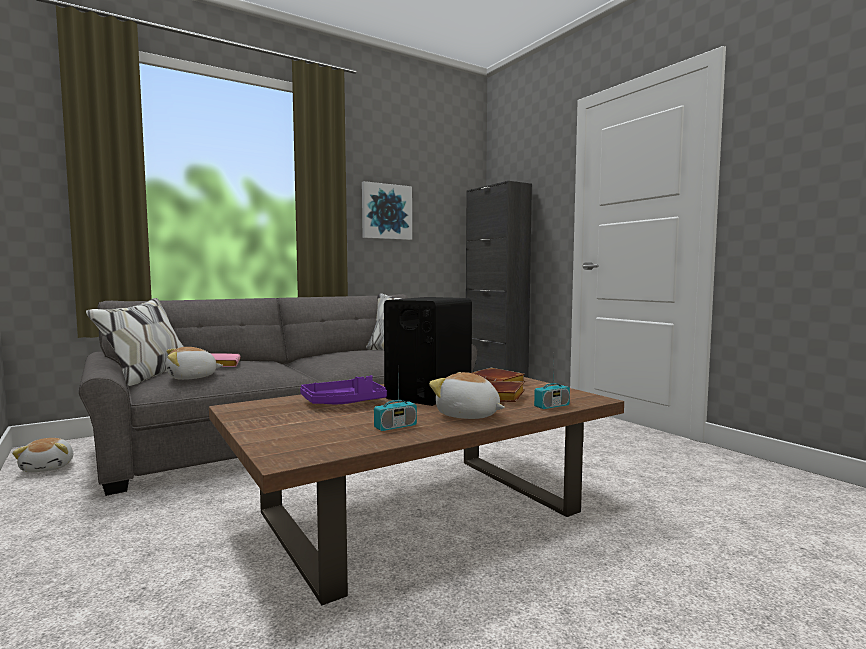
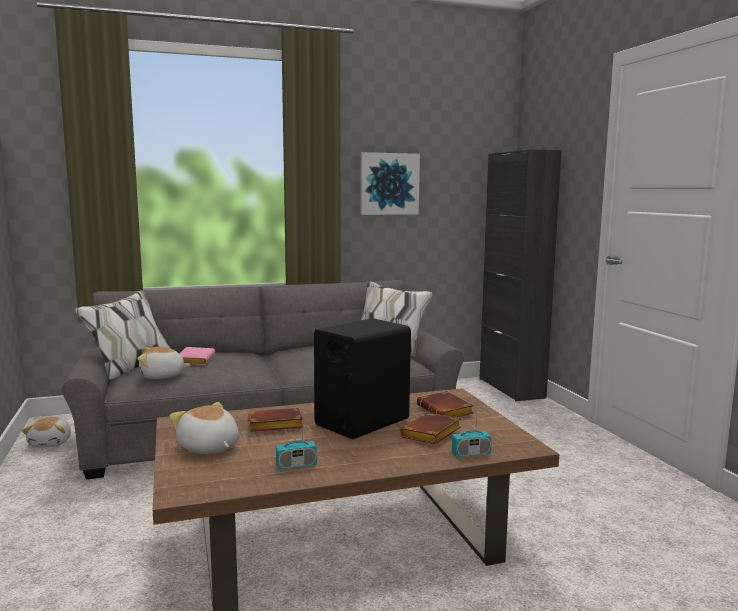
camera: 15 degrees right, 5 degrees up
purple tray [300,375,387,404] -> brown book [248,408,303,432]
plush toy [429,372,505,419] -> plush toy moved to [170,402,239,454]

